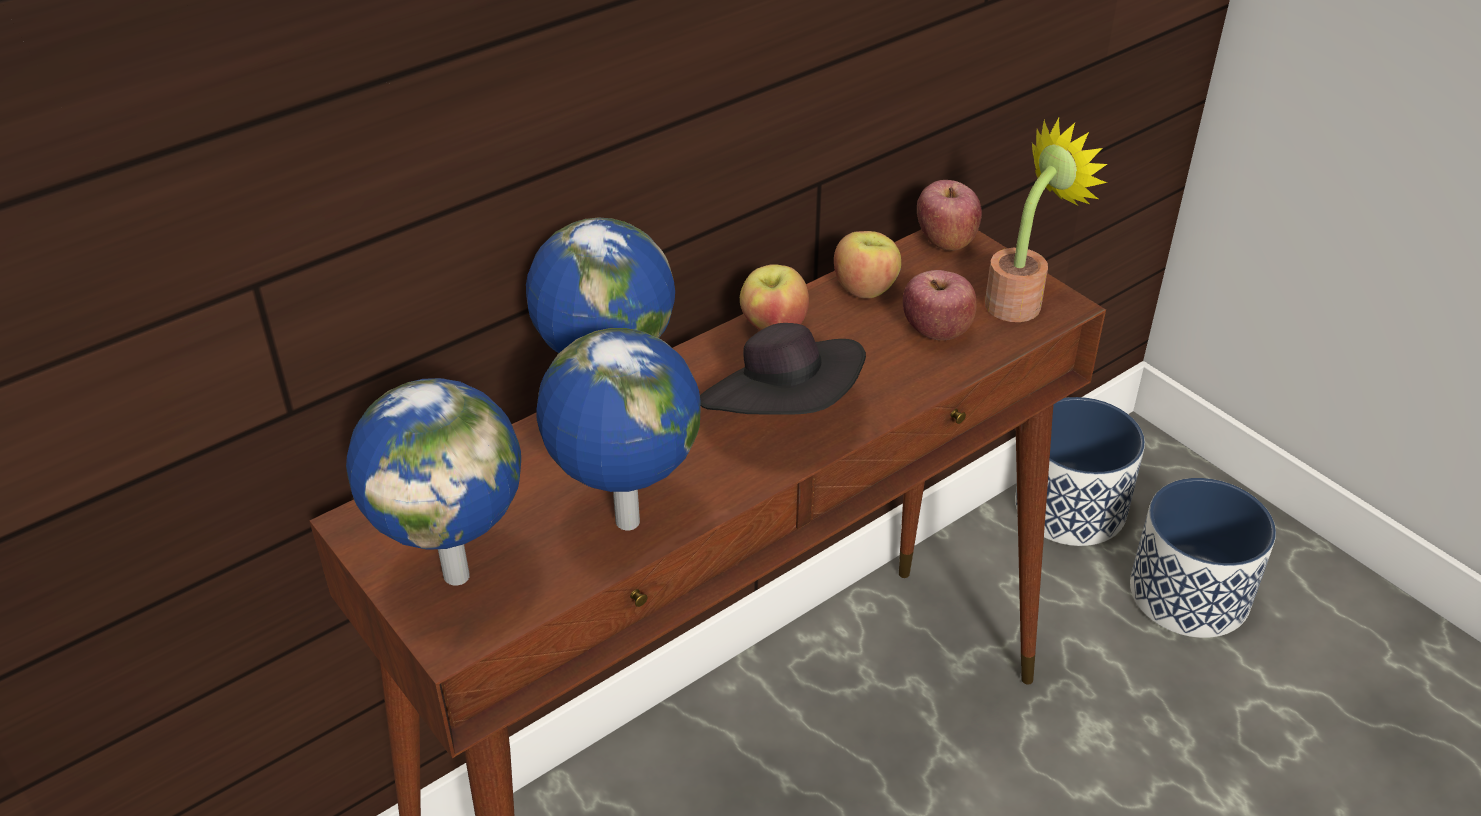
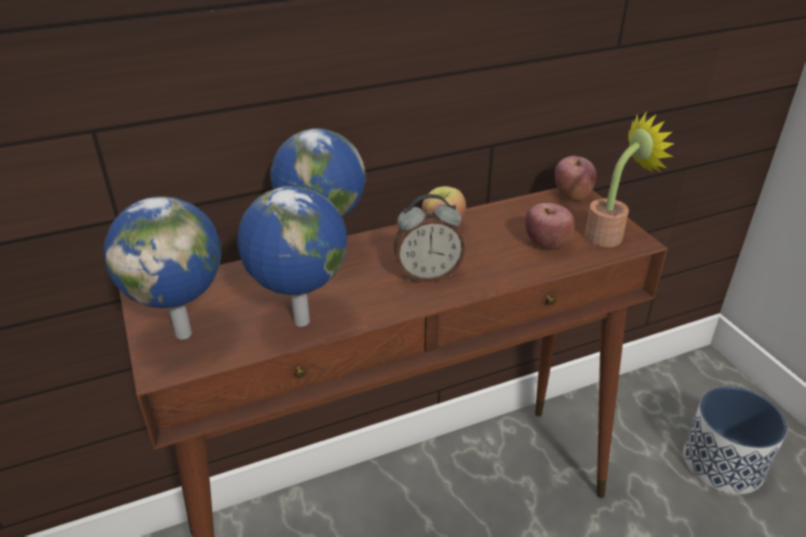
camera: 15 degrees right, 5 degrees down
black hat [700,323,866,415] -> alarm clock [394,194,465,282]
apple [834,231,901,299] -> none
planter [1015,397,1145,546] -> none

